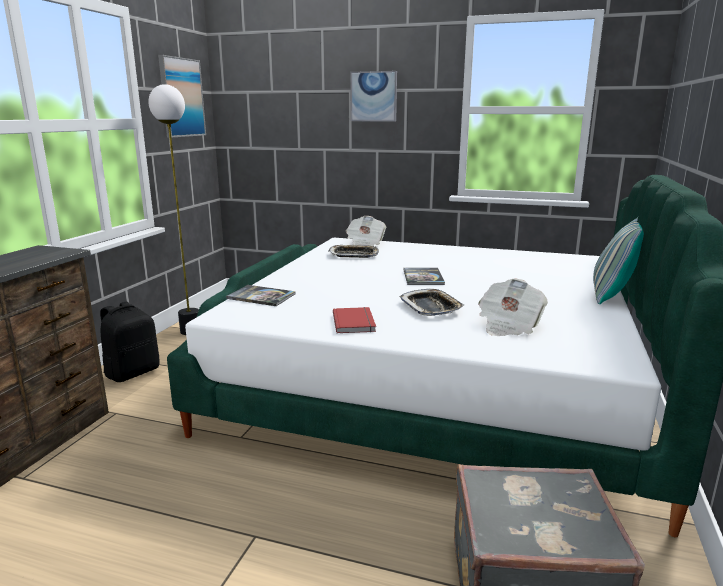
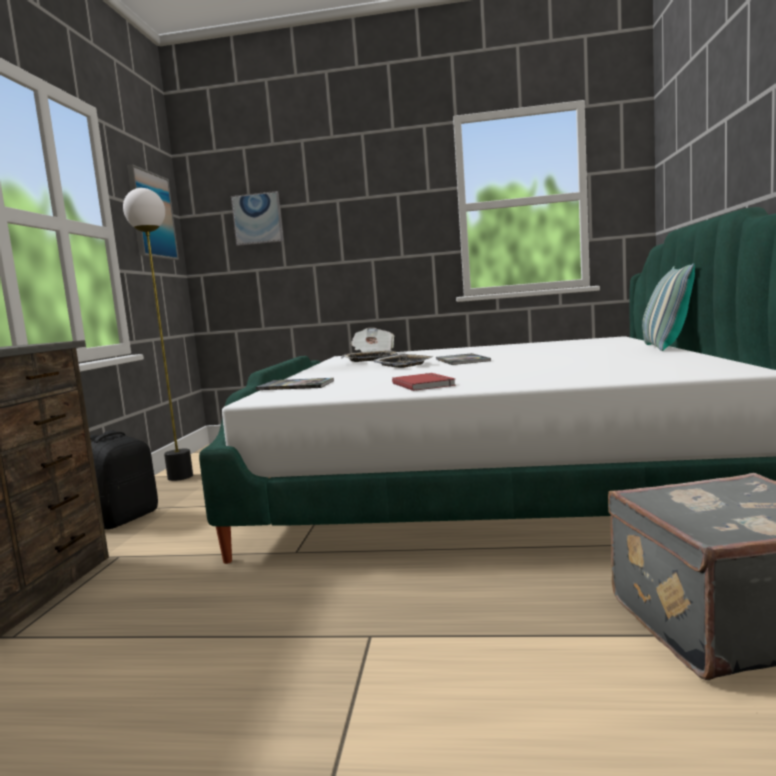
camera: 10 degrees left, 10 degrees down
picture [350,71,397,122] -> picture moved to [231,191,283,246]
tray [399,289,465,316] -> tray moved to [373,354,433,368]
newspaper [478,279,548,336] -> none

